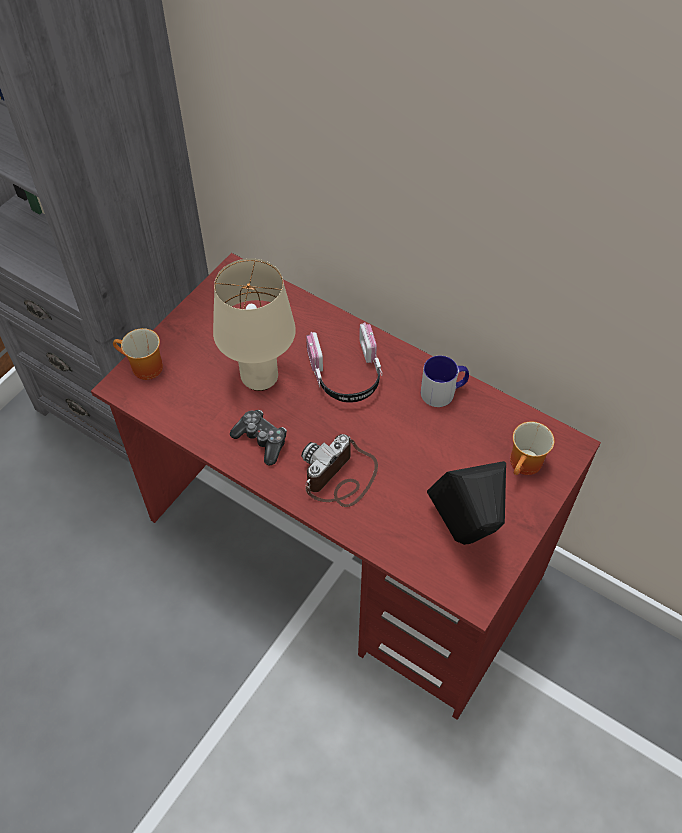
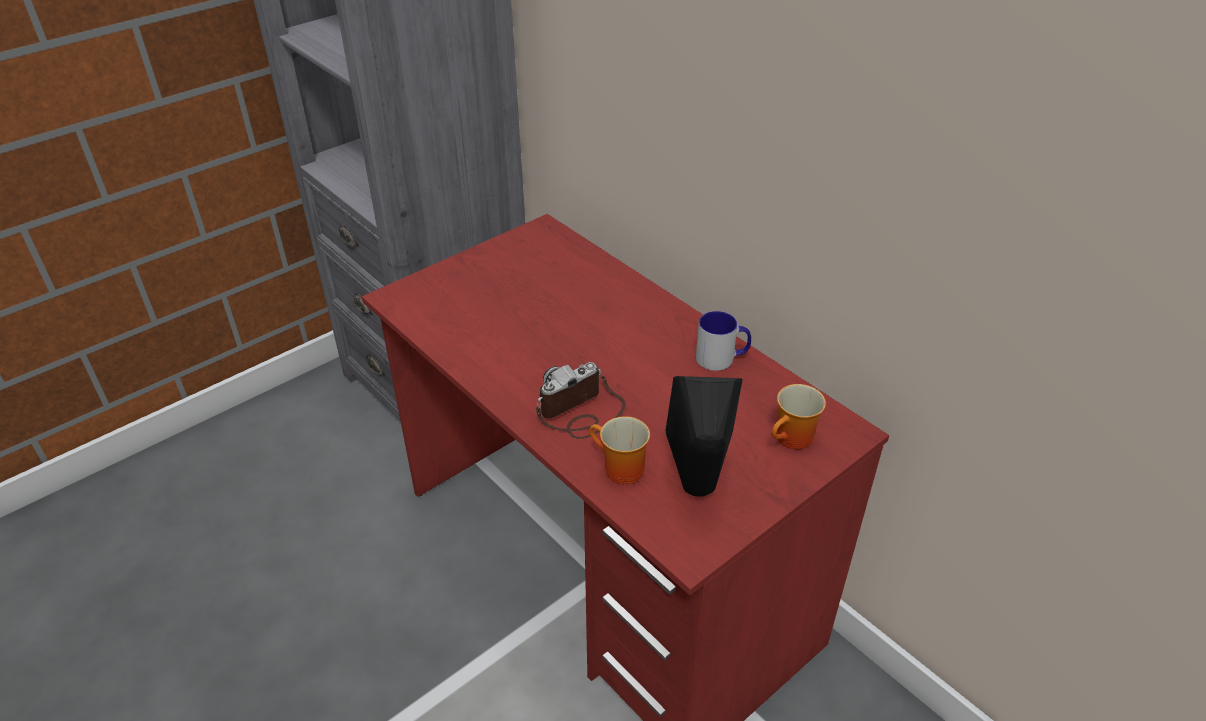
camera: 15 degrees right, 15 degrees down
mug [113,328,163,380] -> mug moved to [589,416,650,485]
beige table lamp [213,258,296,391] -> none
game controller [230,410,287,465] -> none
headphones [306,322,382,403] -> none

